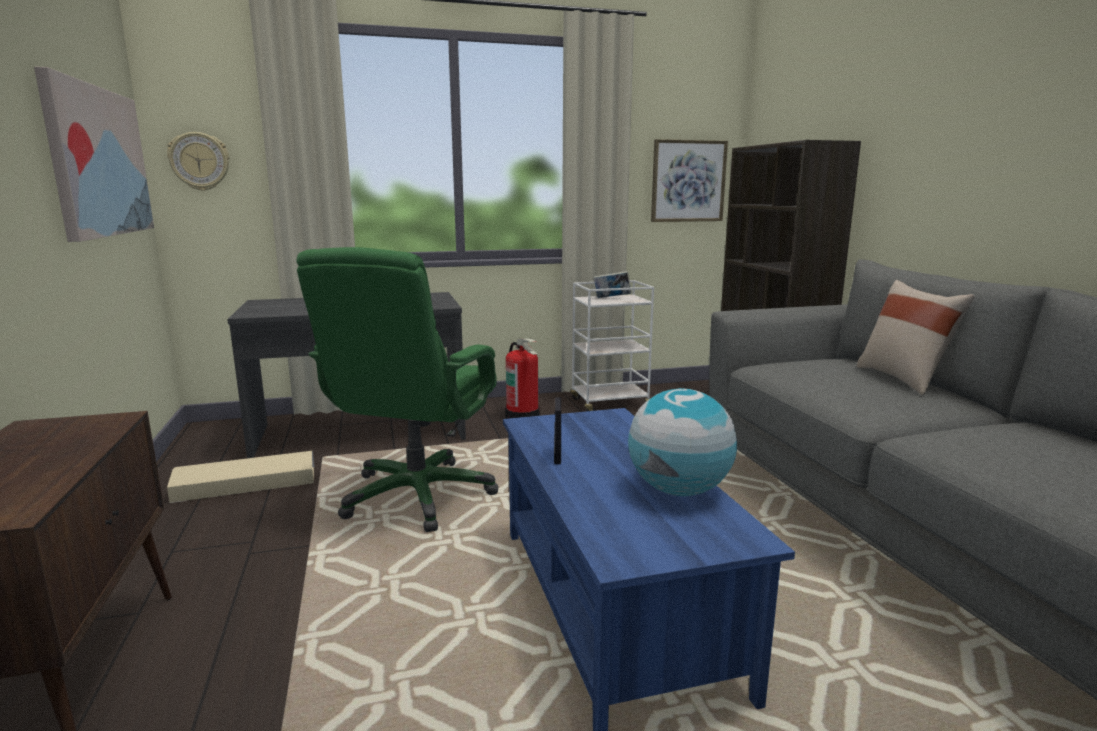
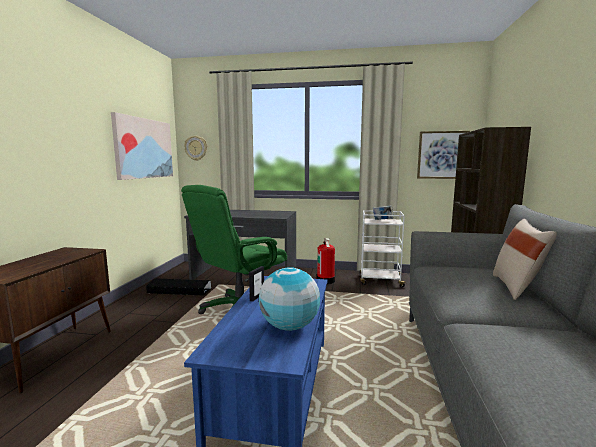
camera: 25 degrees right, 5 degrees down
beige storage box [167,451,314,503] -> black storage box [146,278,211,296]

